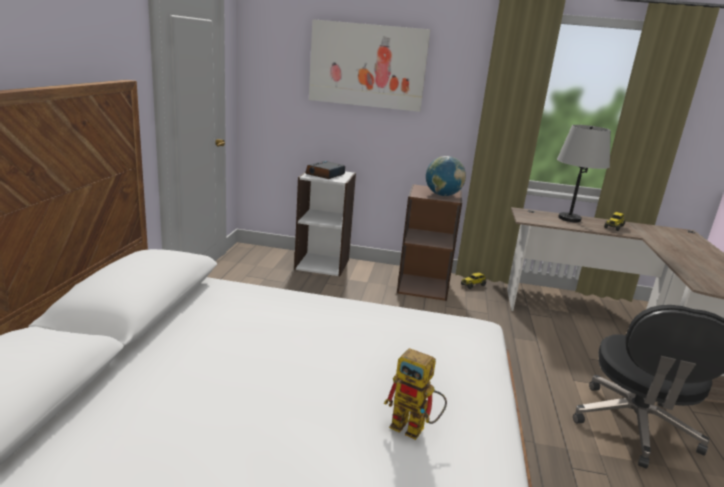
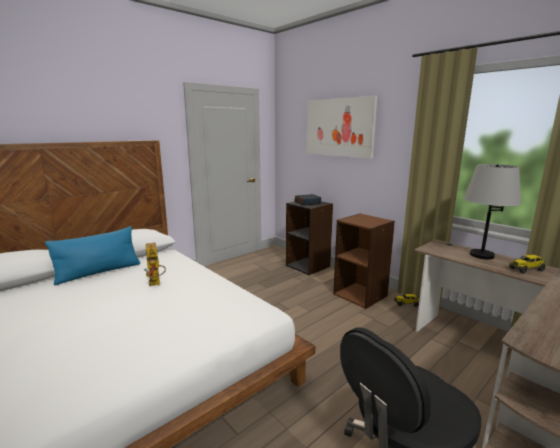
camera: 40 degrees right, 5 degrees down
white bookcase [294,171,356,276] -> black bookcase [286,201,333,275]
toy robot [384,348,447,440] -> toy robot moved to [144,242,166,286]
globe [426,156,466,196] -> none
none -> blue pillow [45,226,140,285]

